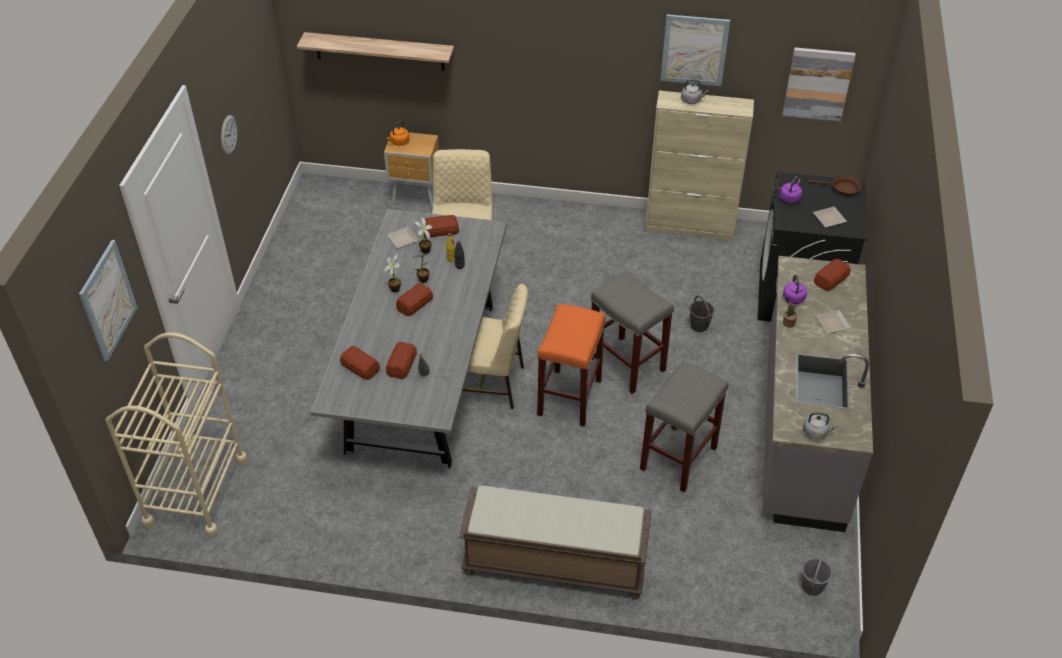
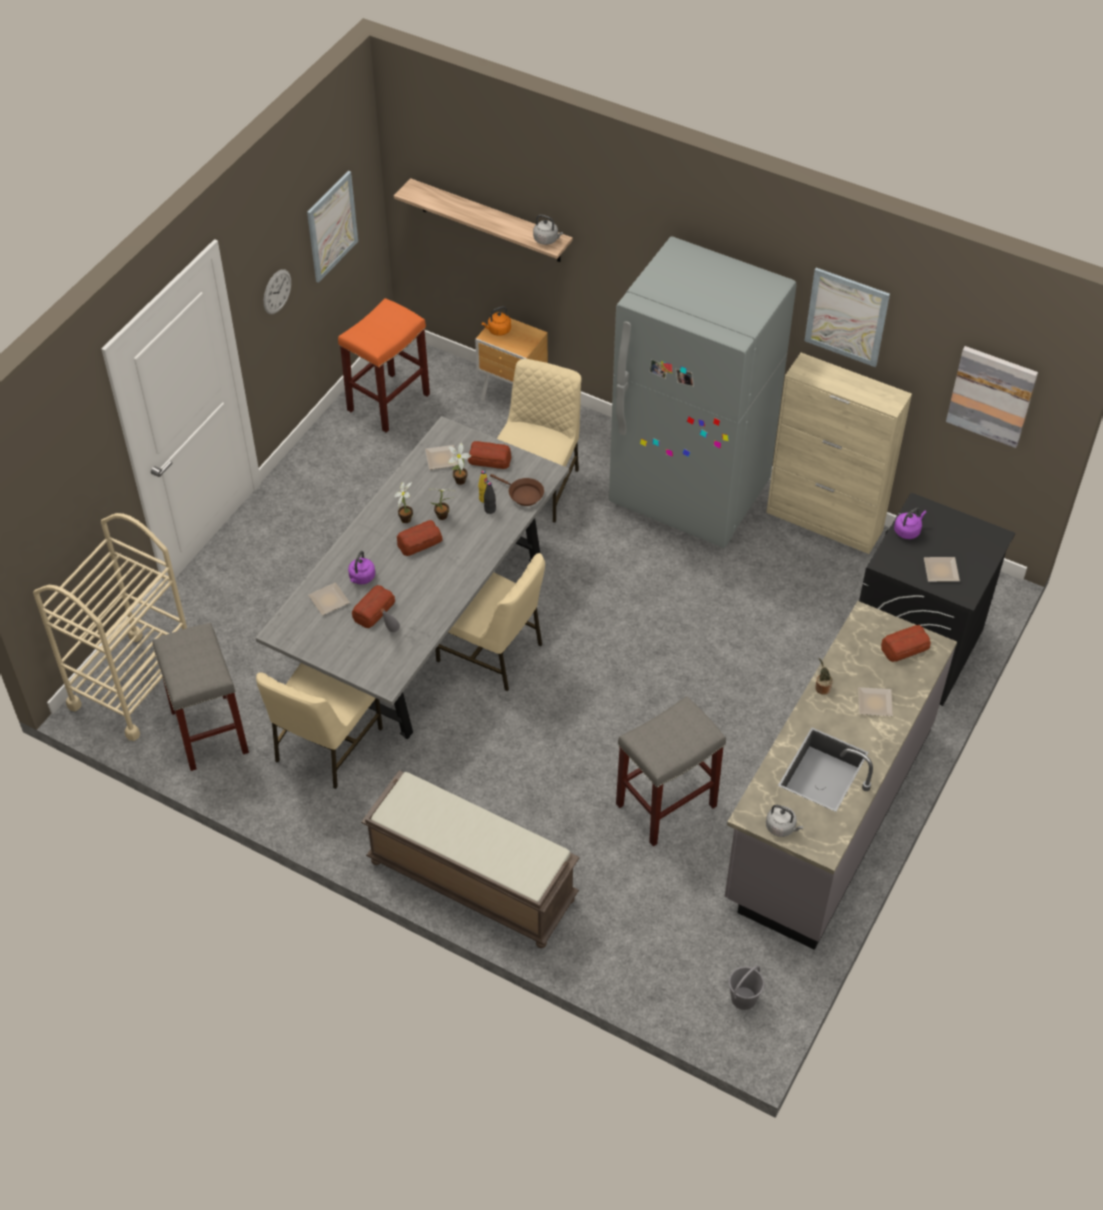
camera: 20 degrees right, 5 degrees up
picture [79,240,137,361] -> picture moved to [307,171,358,283]
bread [340,346,380,380] -> plate [308,582,350,615]
orange stool [537,304,606,427] -> orange stool moved to [338,298,430,433]
grey stool [591,271,674,394] -> grey stool moved to [152,623,249,771]
grey kettle [681,79,709,104] -> grey kettle moved to [533,214,563,245]
grey bucket [689,295,714,332] -> none
purple kettle [783,275,807,304] -> purple kettle moved to [348,551,375,585]
brown frying pan [809,175,862,196] -> brown frying pan moved to [490,474,544,506]
none -> beige chair [256,663,383,789]
none -> grey fridge [609,237,797,548]

